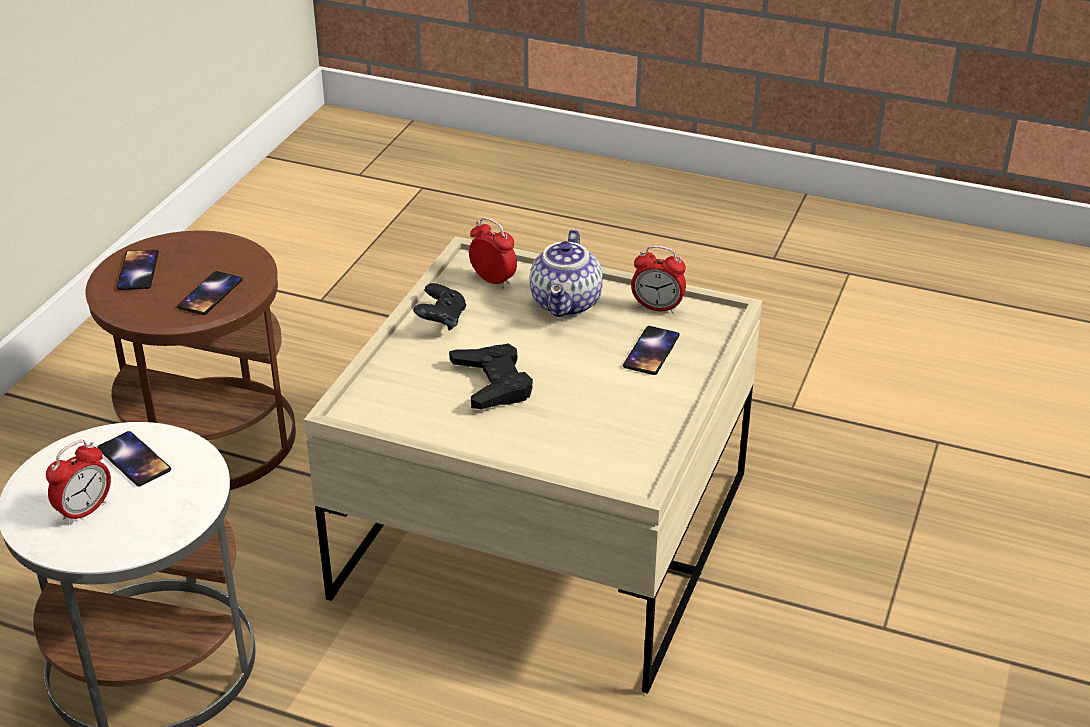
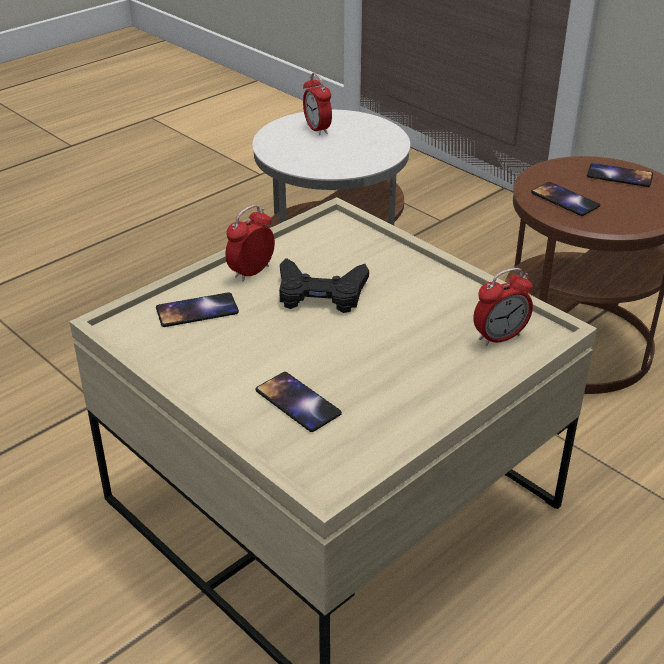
camera: 115 degrees right, 0 degrees up
phone [97,431,171,487] -> phone moved to [156,292,239,327]
black game controller [413,283,466,331] -> none
teapot [530,229,603,317] -> none
alarm clock [631,245,686,313] -> alarm clock moved to [225,205,275,281]

